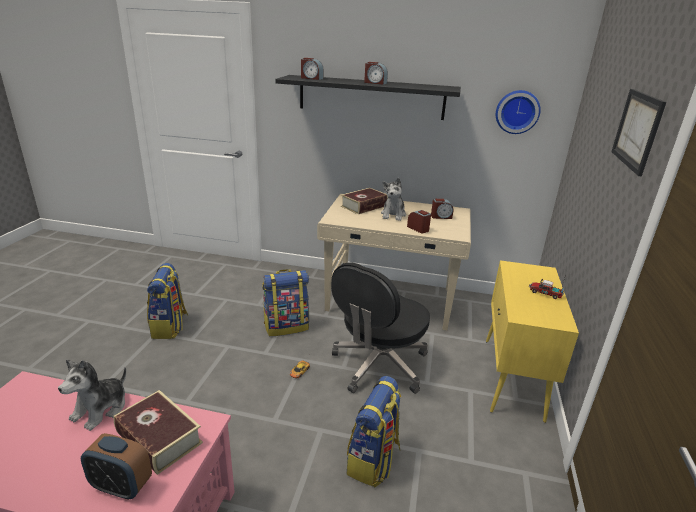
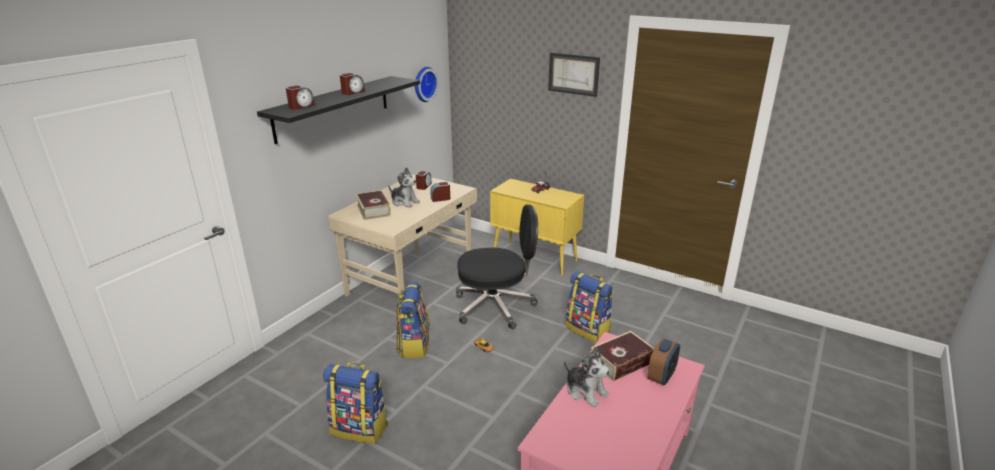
camera: 70 degrees left, 0 degrees up
black office chair [331,262,430,394] -> black office chair turned 60 degrees counterclockwise [456,204,538,329]

